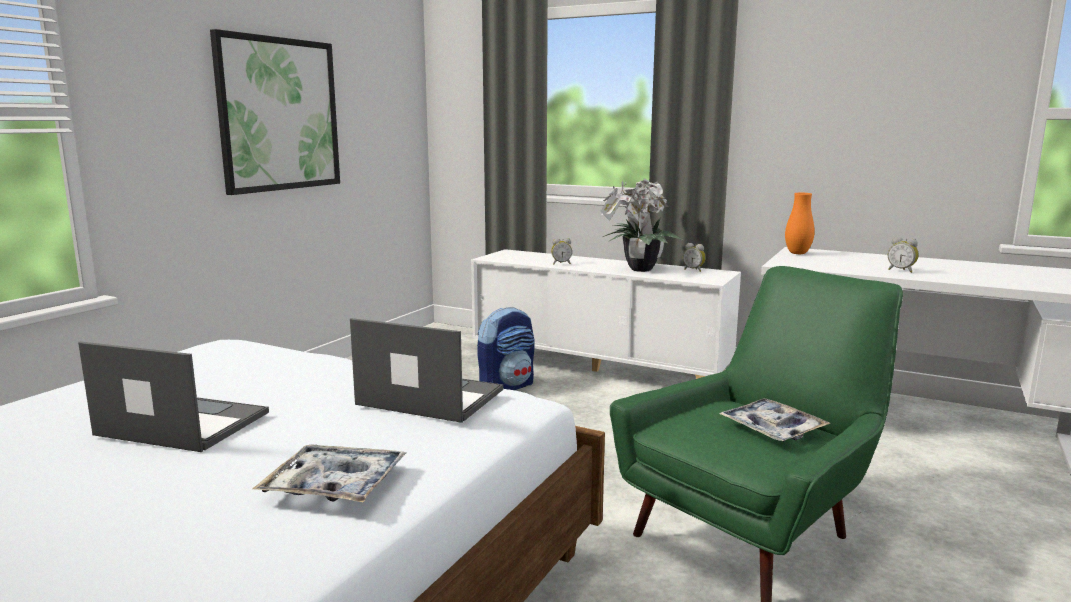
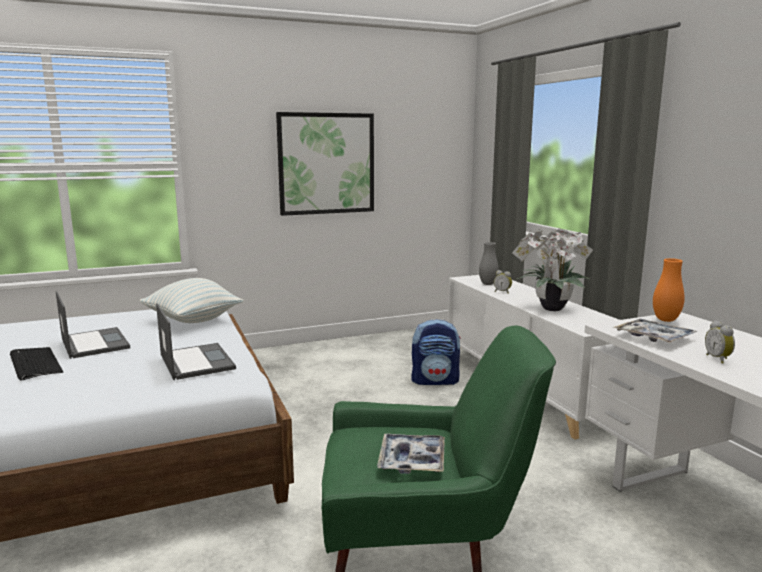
camera: 40 degrees right, 0 degrees up
tray [252,444,406,503] -> tray moved to [613,319,697,343]
alarm clock [683,243,706,272] -> none
none -> keyboard [10,347,63,381]
none -> pillow [139,278,244,323]
none -> grey vase [479,242,499,285]

